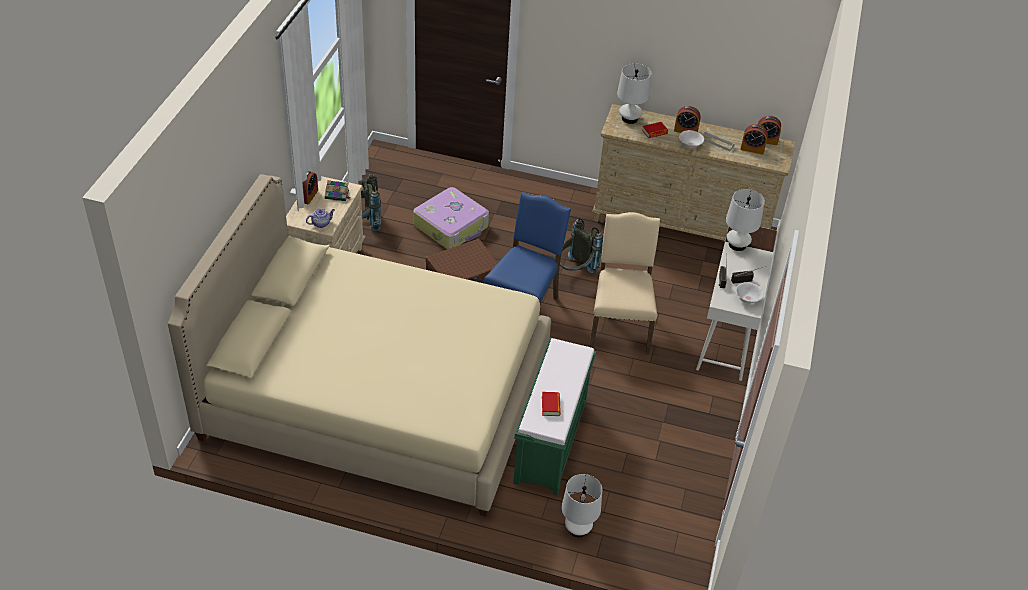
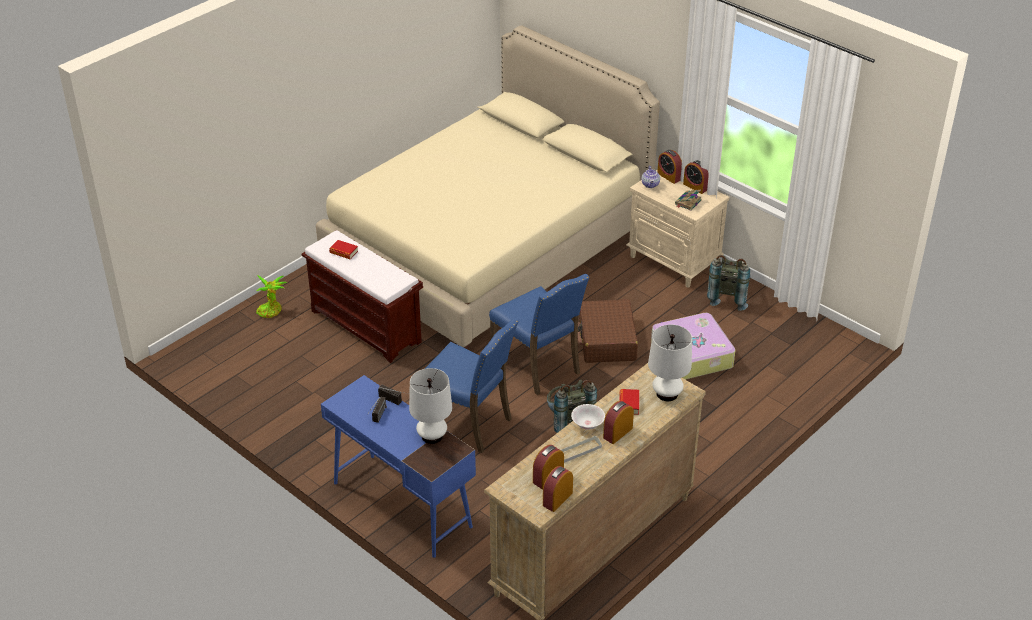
camera: 120 degrees right, 5 degrees down
green bench [513,338,596,495] -> brown bench [301,230,423,363]
white table lamp [562,474,602,538] -> potted plant [256,275,288,318]
beige chair [589,212,660,355] -> blue chair [425,318,519,453]
white desk [696,227,777,381] -> blue desk [321,375,476,558]
white bowl [736,282,763,303] -> none
none -> alarm clock [657,150,682,184]

